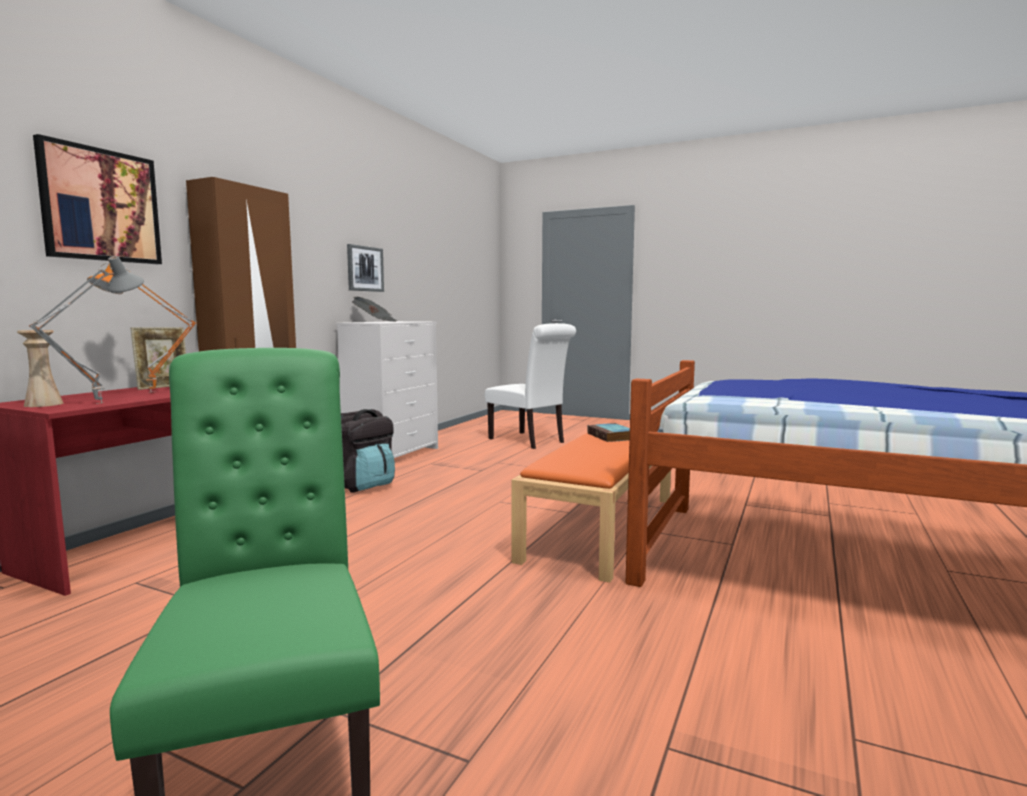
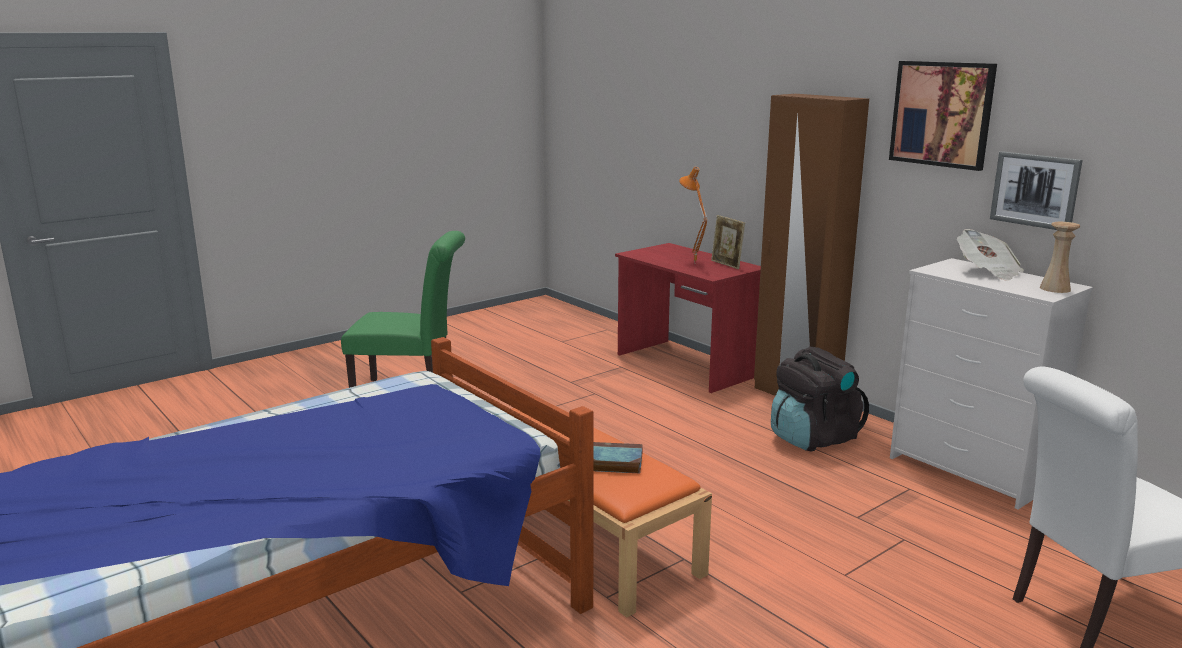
camera: 115 degrees right, 10 degrees up
beige vase [17,330,63,407] -> beige vase moved to [1040,222,1080,293]
grey table lamp [29,256,144,404] -> none
picture [33,134,162,264] -> picture moved to [889,61,997,171]

